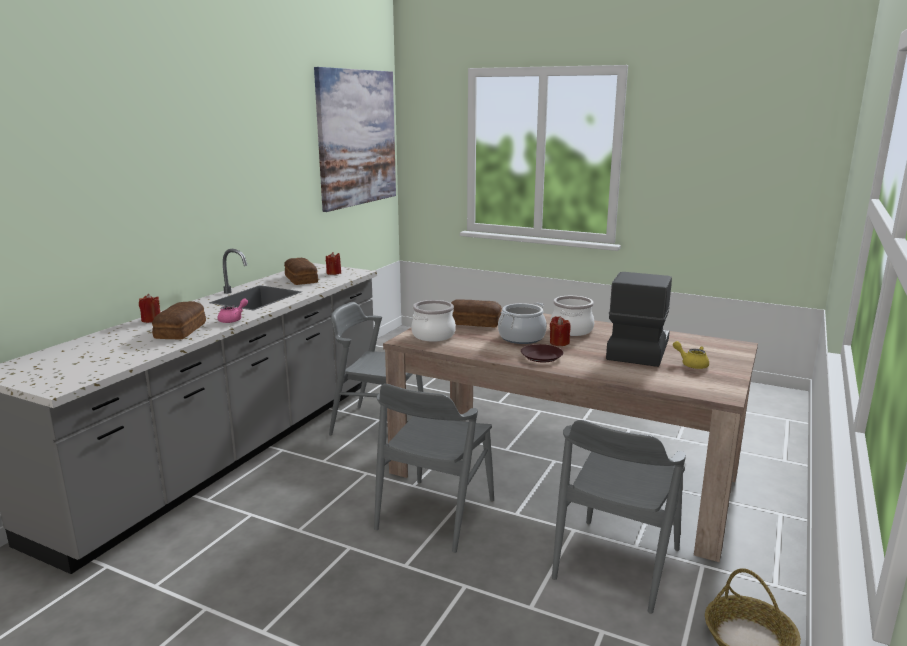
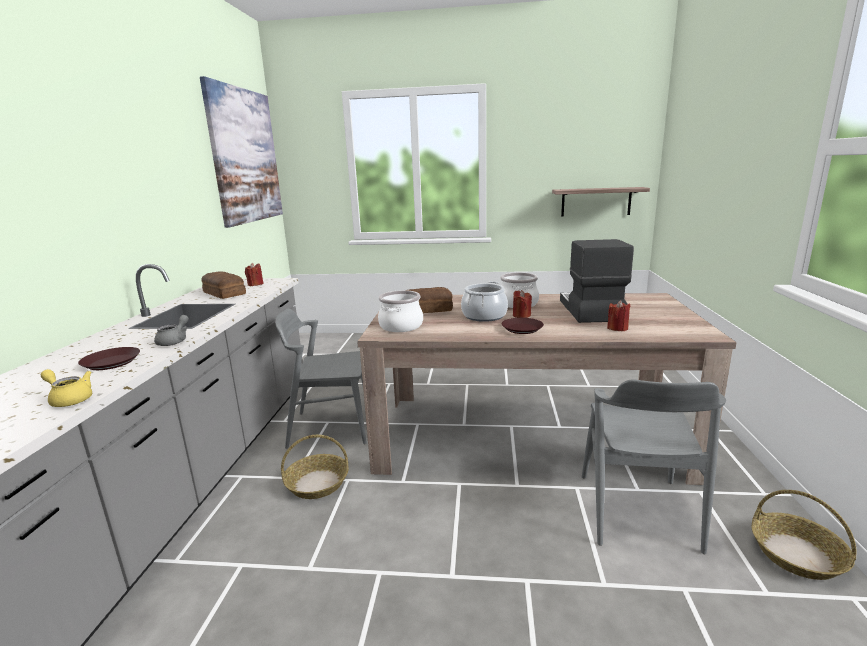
camera: 20 degrees left, 0 degrees up
red candle [139,294,160,323] -> red candle moved to [607,300,630,331]
bread [152,301,206,339] -> brown plate [78,347,140,370]
pink teapot [218,298,248,323] -> grey teapot [154,315,189,346]
grey chair [374,384,494,553] -> none
yellow teapot [673,341,709,369] -> yellow teapot moved to [41,369,92,407]
none -> basket [281,435,349,499]
none -> shelf [552,187,650,217]

